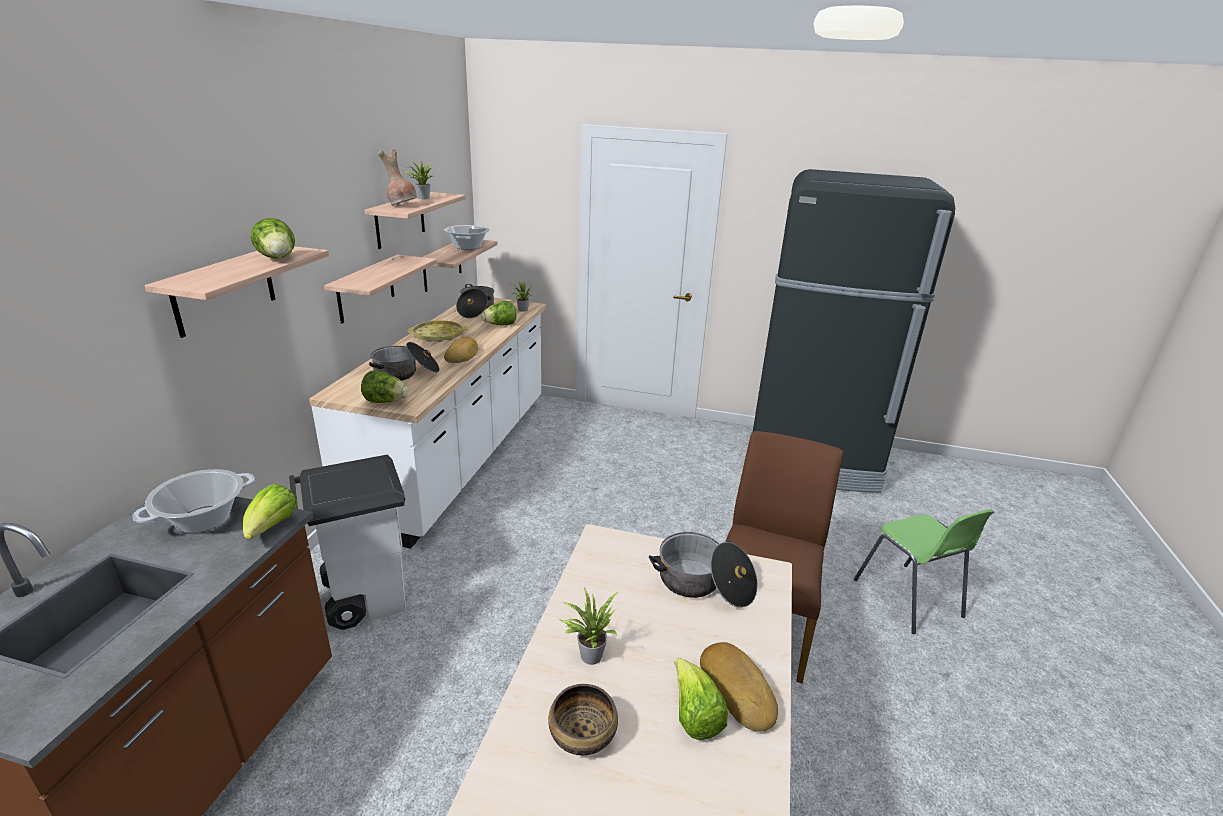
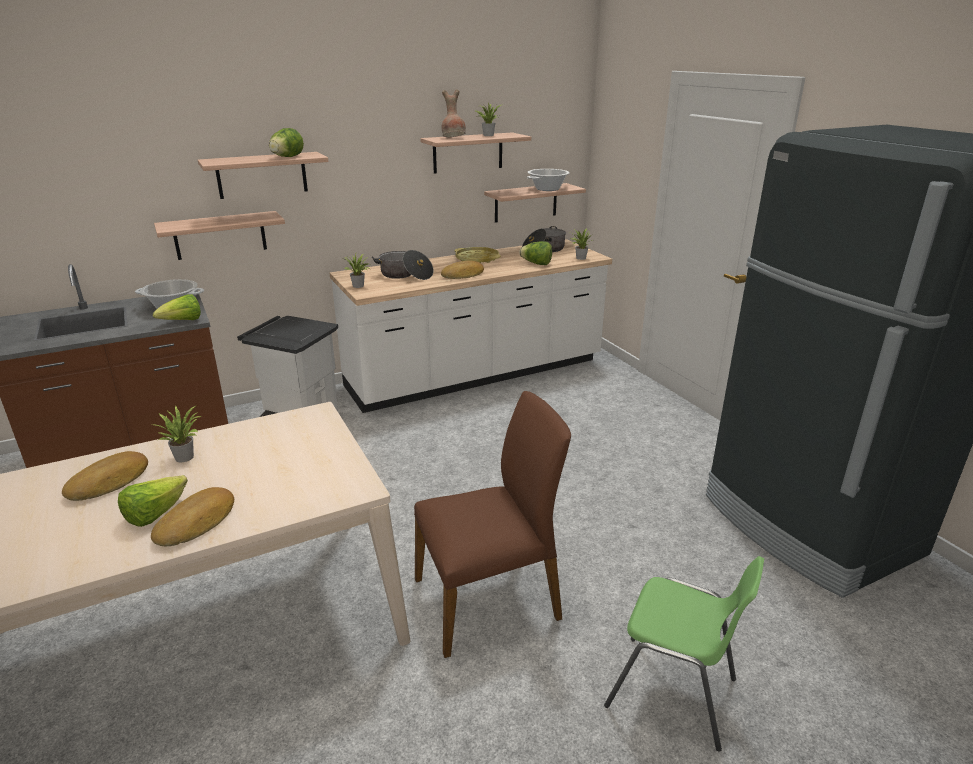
camera: 50 degrees right, 0 degrees up
shelf [324,255,437,324] -> shelf moved to [154,211,285,260]
lettuce [361,371,409,403] -> potted plant [339,254,370,288]
bowl [548,684,618,755] -> bread [62,451,148,501]
cooking pot [649,532,757,608] -> none
green chair [854,509,994,634] -> green chair turned 90 degrees counterclockwise [604,556,764,752]

